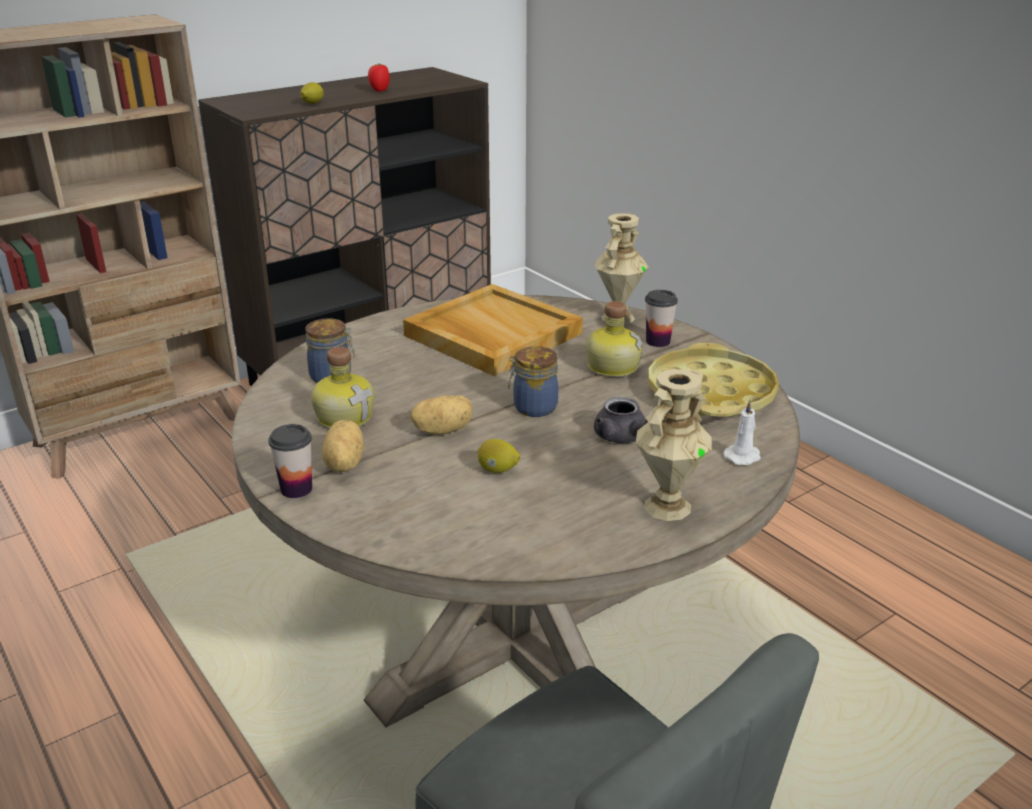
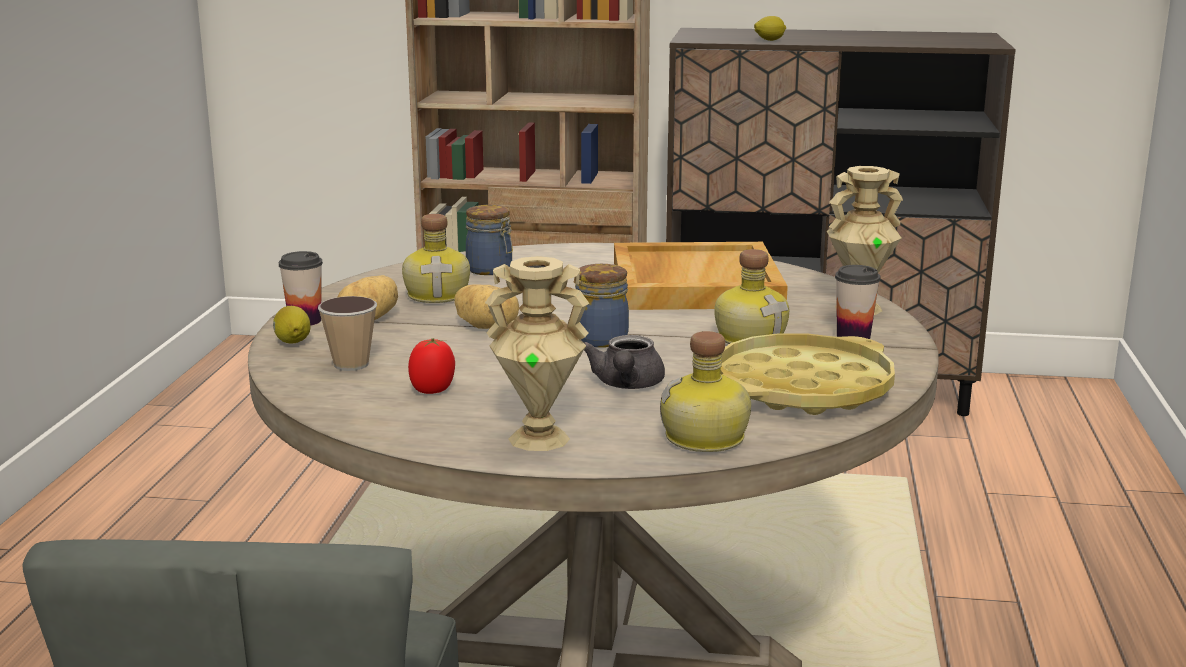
camera: 45 degrees right, 10 degrees down
tomato [368,63,390,92] -> tomato moved to [408,339,455,394]
lemon [478,439,520,473] -> lemon moved to [273,306,311,344]
white candle [723,400,761,465] -> bottle [660,331,751,452]
none -> cup [318,296,377,371]

